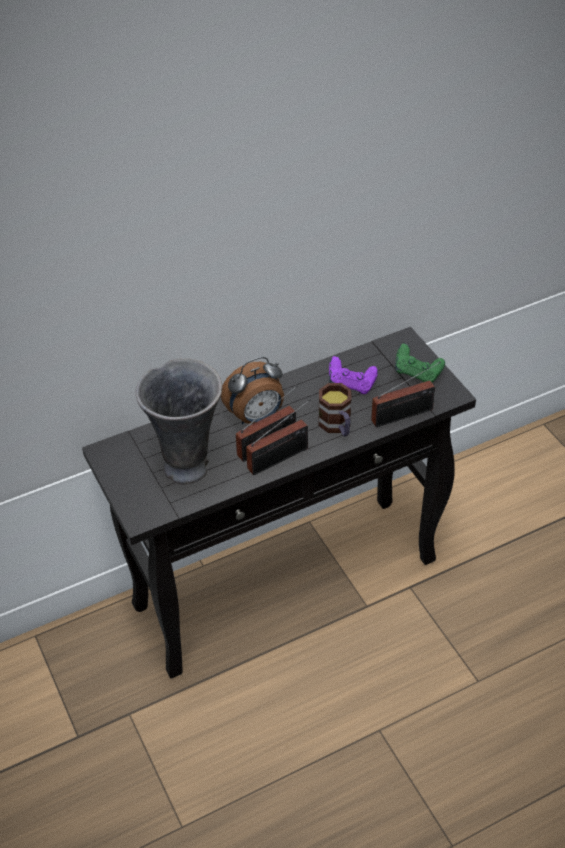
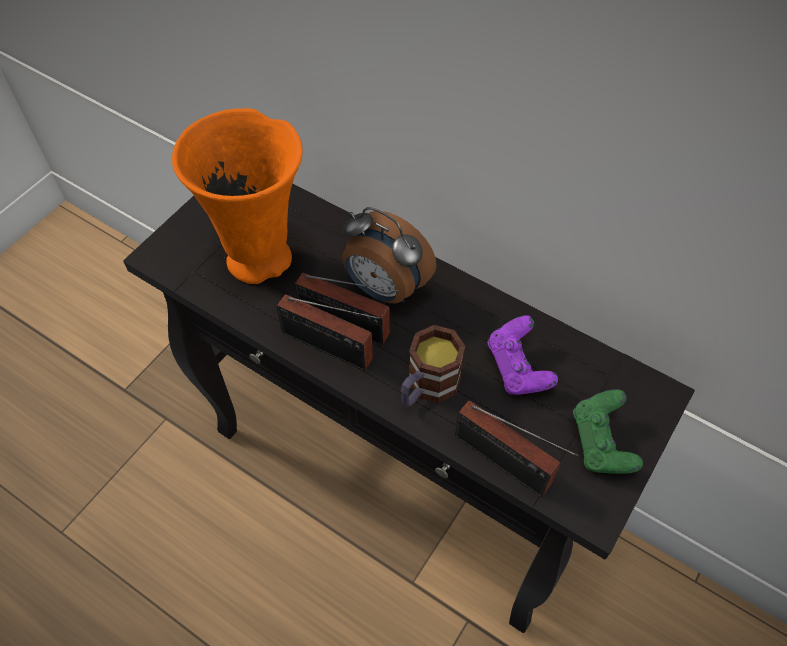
camera: 60 degrees right, 10 degrees up
grey vase [136,359,223,484] -> orange vase [172,108,303,284]

